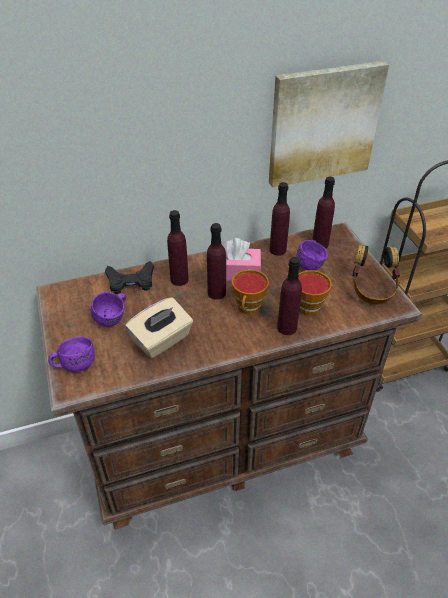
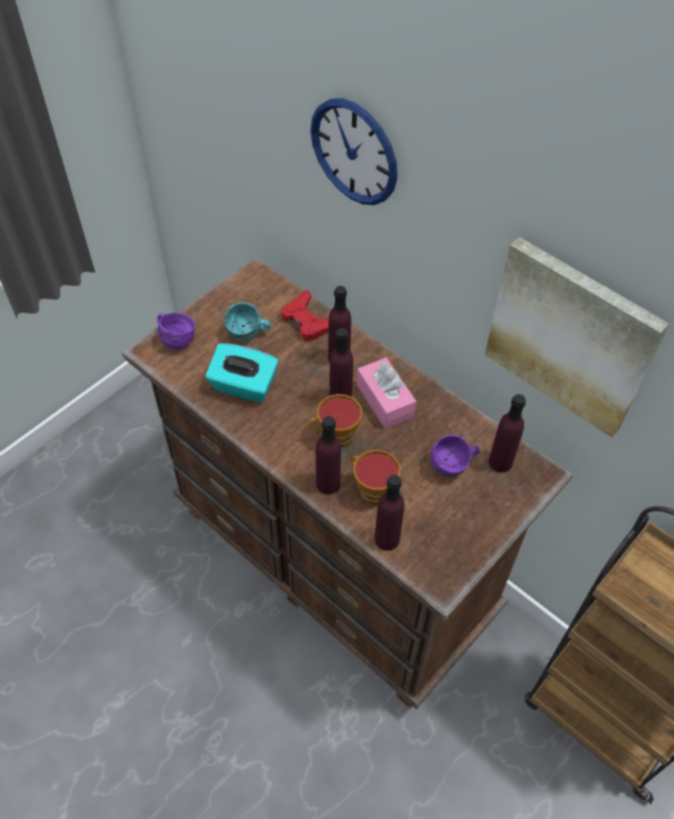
camera: 60 degrees right, 10 degrees up
purple mug [91,292,126,327] -> turquoise mug [224,302,271,341]
black game controller [105,261,154,294] -> red game controller [281,290,329,341]
beige tissue box [126,297,193,358] -> turquoise tissue box [205,343,279,403]
purple bottle [269,182,290,256] -> purple bottle moved to [375,475,404,551]
headphones [352,245,400,304] -> none
none -> wall clock [310,98,398,205]

